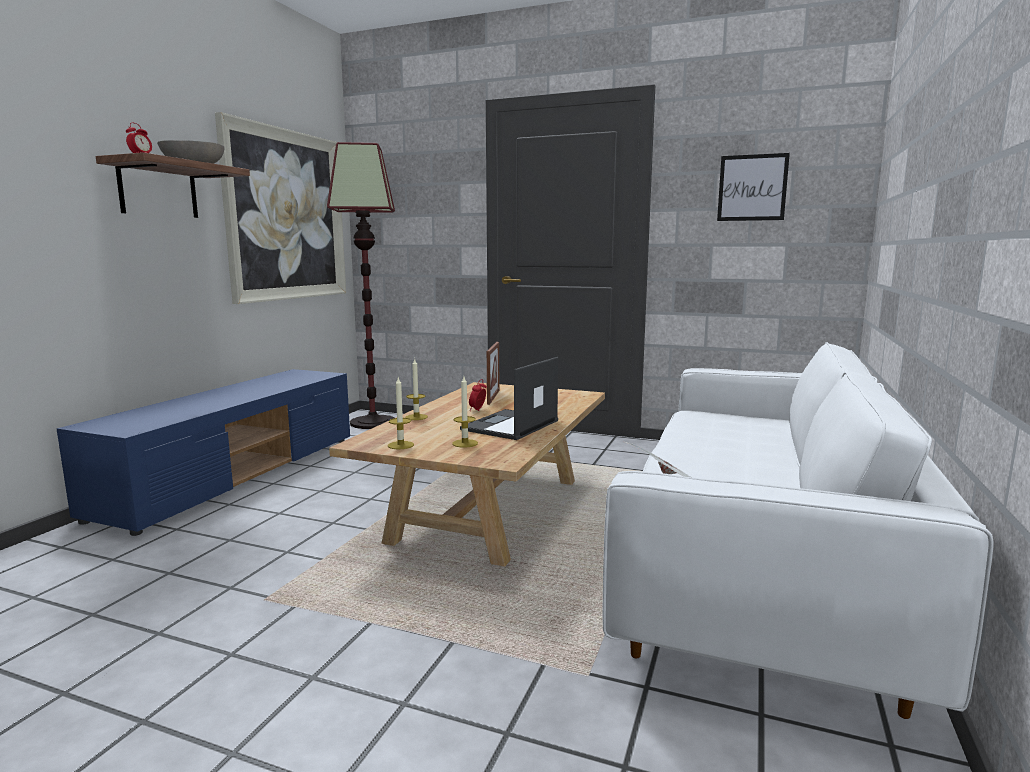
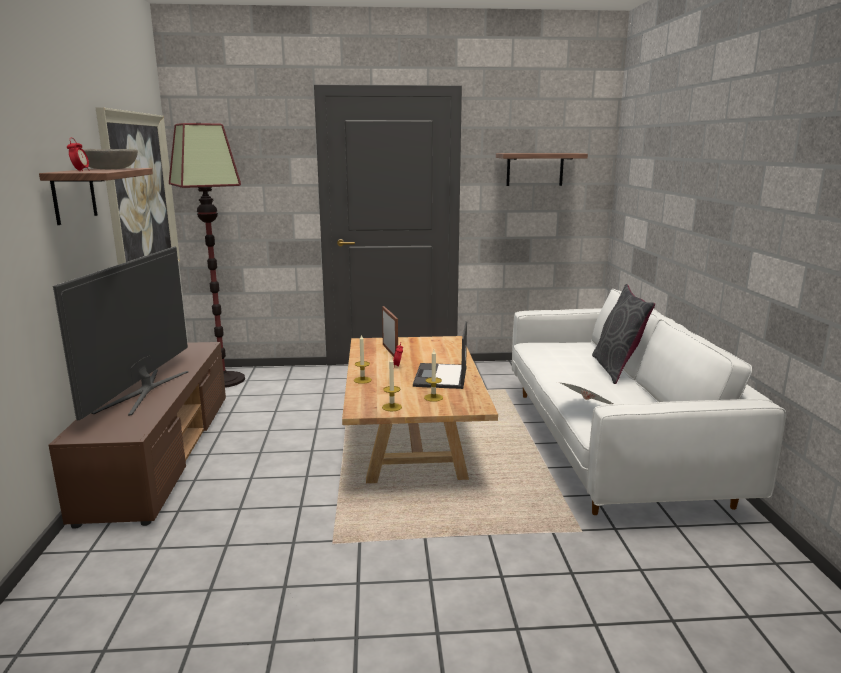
camera: 25 degrees left, 5 degrees up
blue tv stand [57,369,350,536] -> brown tv stand [49,342,226,529]
picture [717,153,790,221] -> shelf [496,153,588,186]
none -> television [53,246,189,421]
none -> grey pillow [592,284,655,384]

